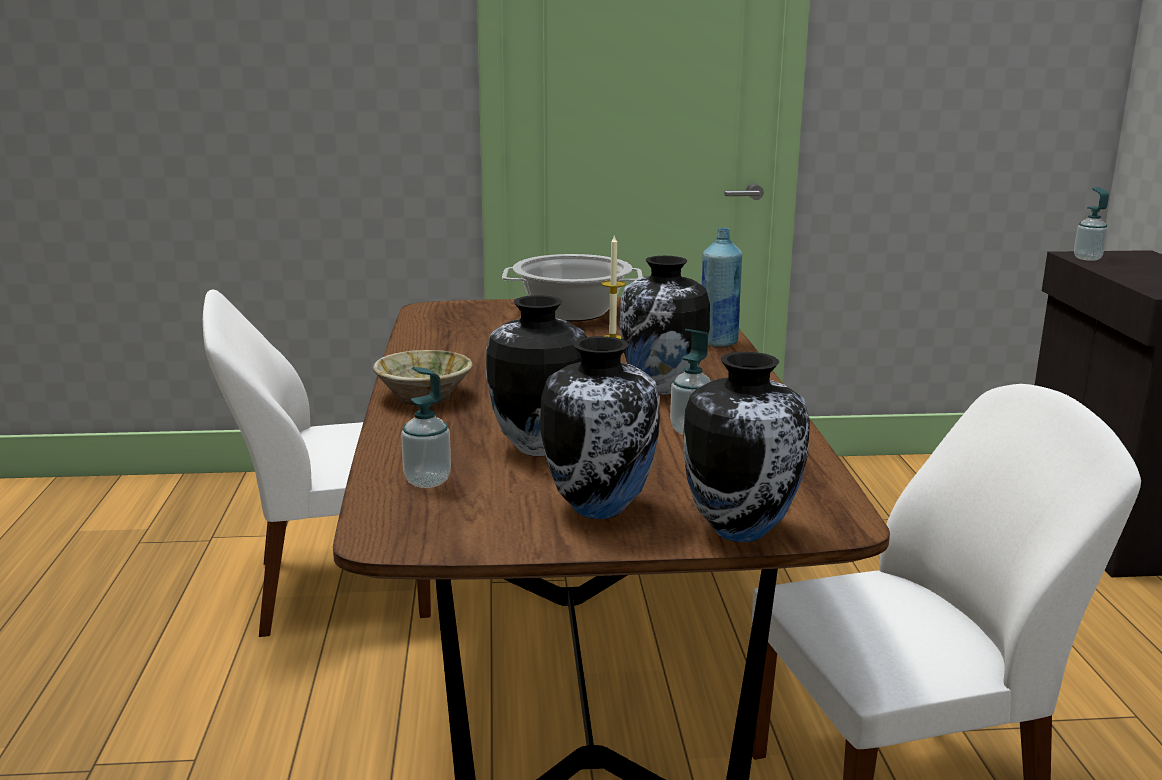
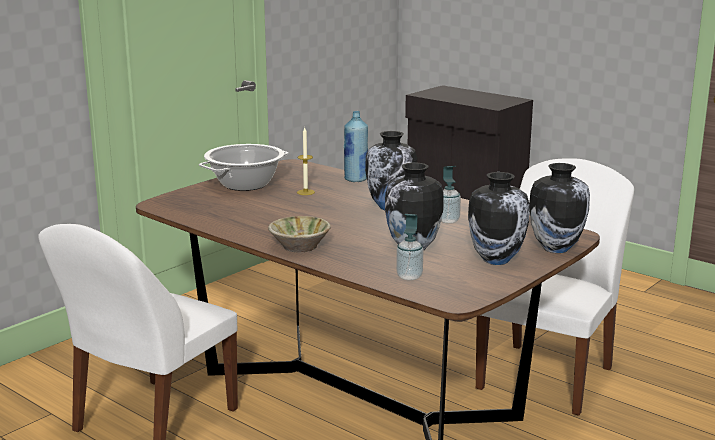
camera: 45 degrees left, 0 degrees up
soap dispenser [1074,187,1109,261] -> none

